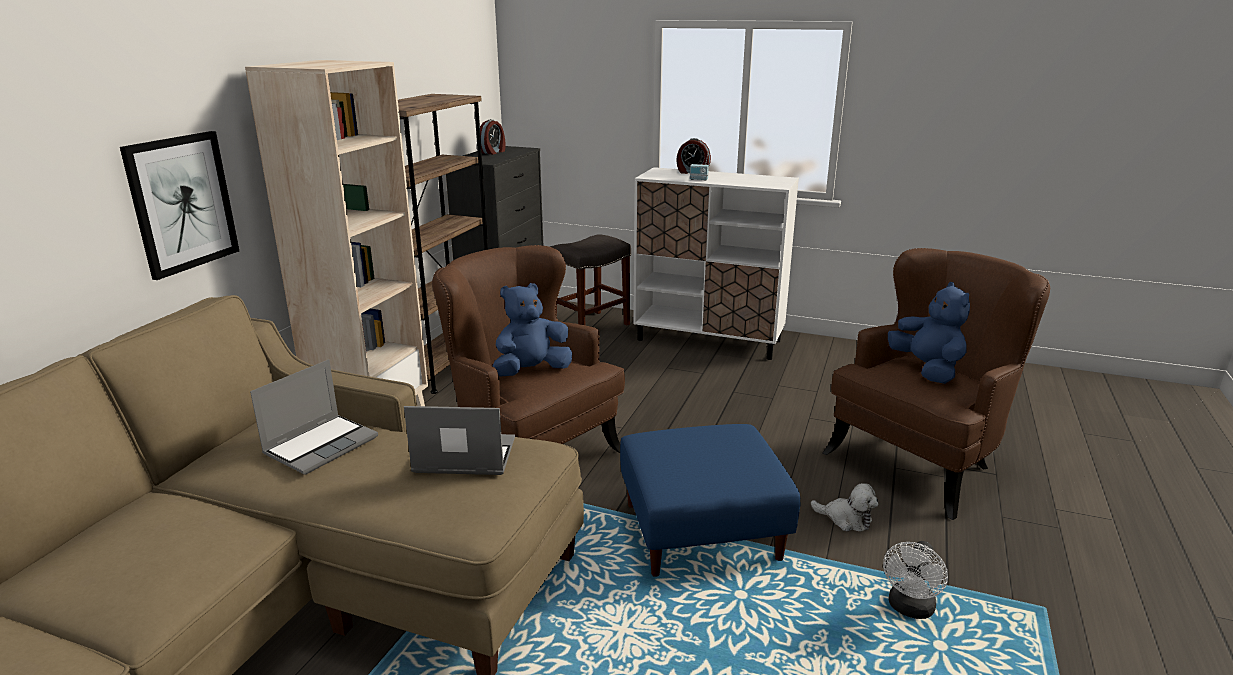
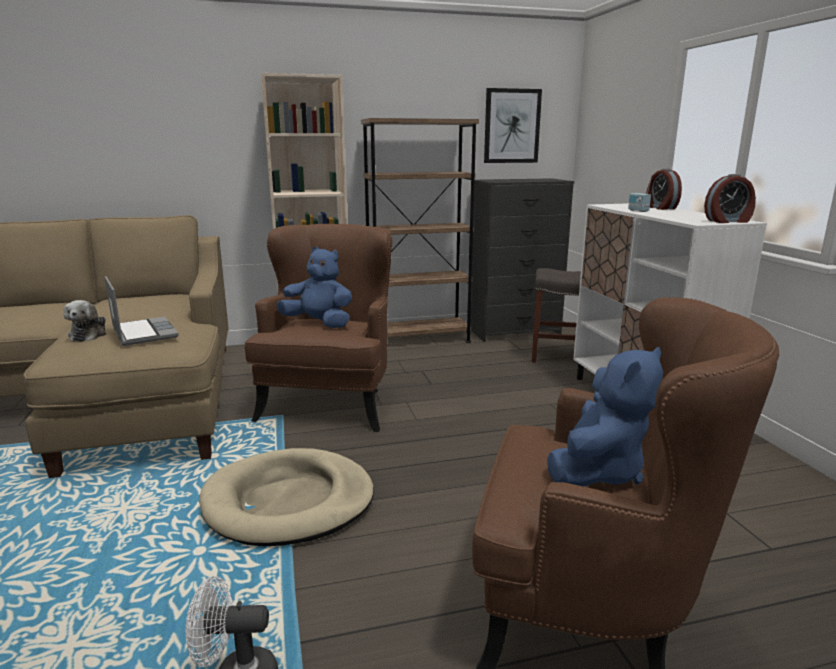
camera: 55 degrees right, 5 degrees down
picture [120,131,239,280] -> picture moved to [484,88,542,163]
laptop [250,360,378,475] -> none
alarm clock [480,119,506,154] -> alarm clock moved to [704,174,756,223]
blue ottoman [620,424,801,577] -> beige dog bed [199,448,374,546]
plush toy [811,483,879,532] -> plush toy moved to [63,300,106,342]

